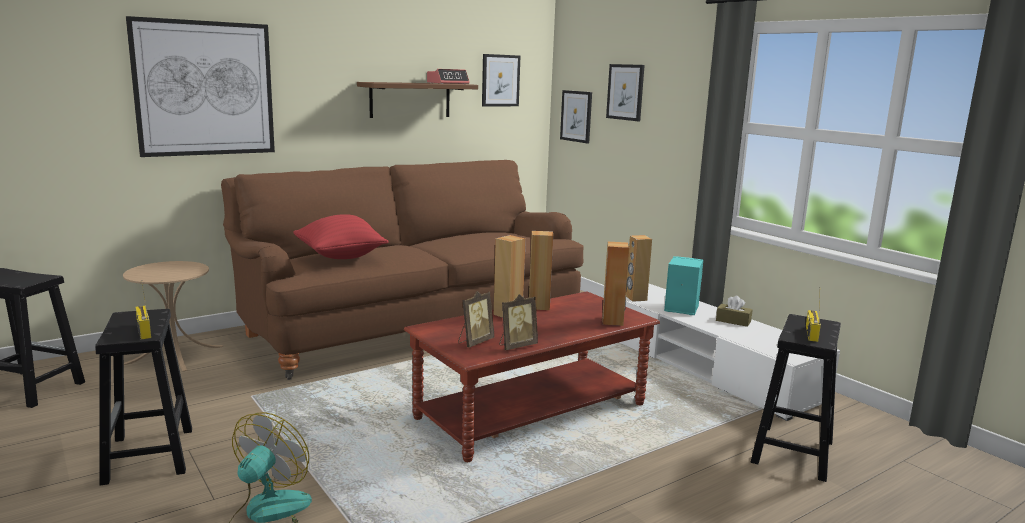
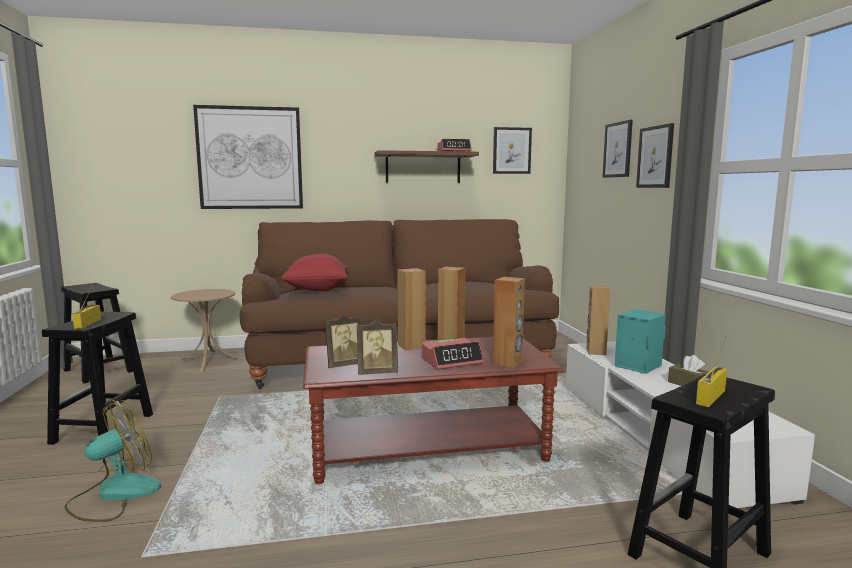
camera: 25 degrees right, 5 degrees down
picture [560,90,592,143] -> picture moved to [636,123,674,188]
none -> alarm clock [422,338,484,370]

